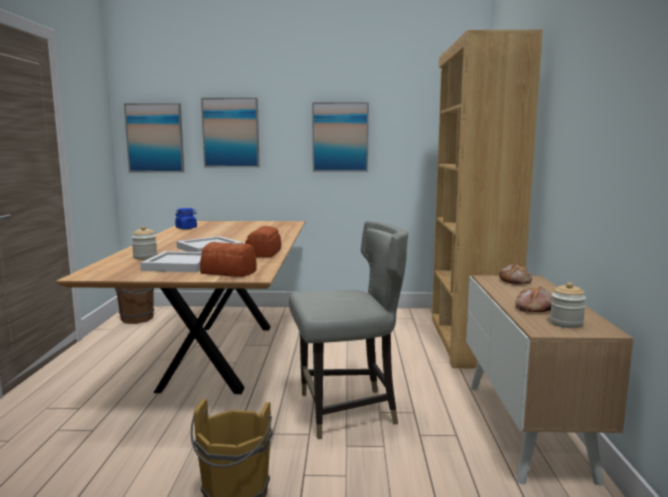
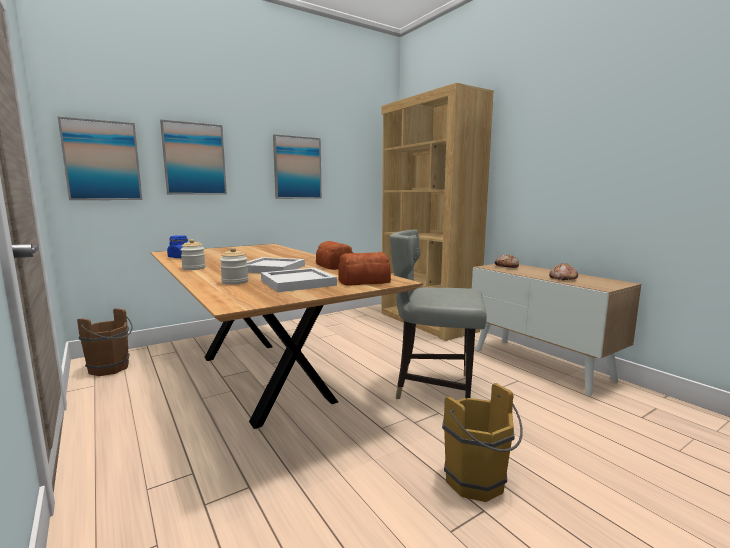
camera: 35 degrees left, 0 degrees up
grey chair [289,221,408,439] -> grey chair turned 120 degrees counterclockwise [390,230,487,399]
jar [550,282,586,328] -> jar moved to [180,239,206,270]

